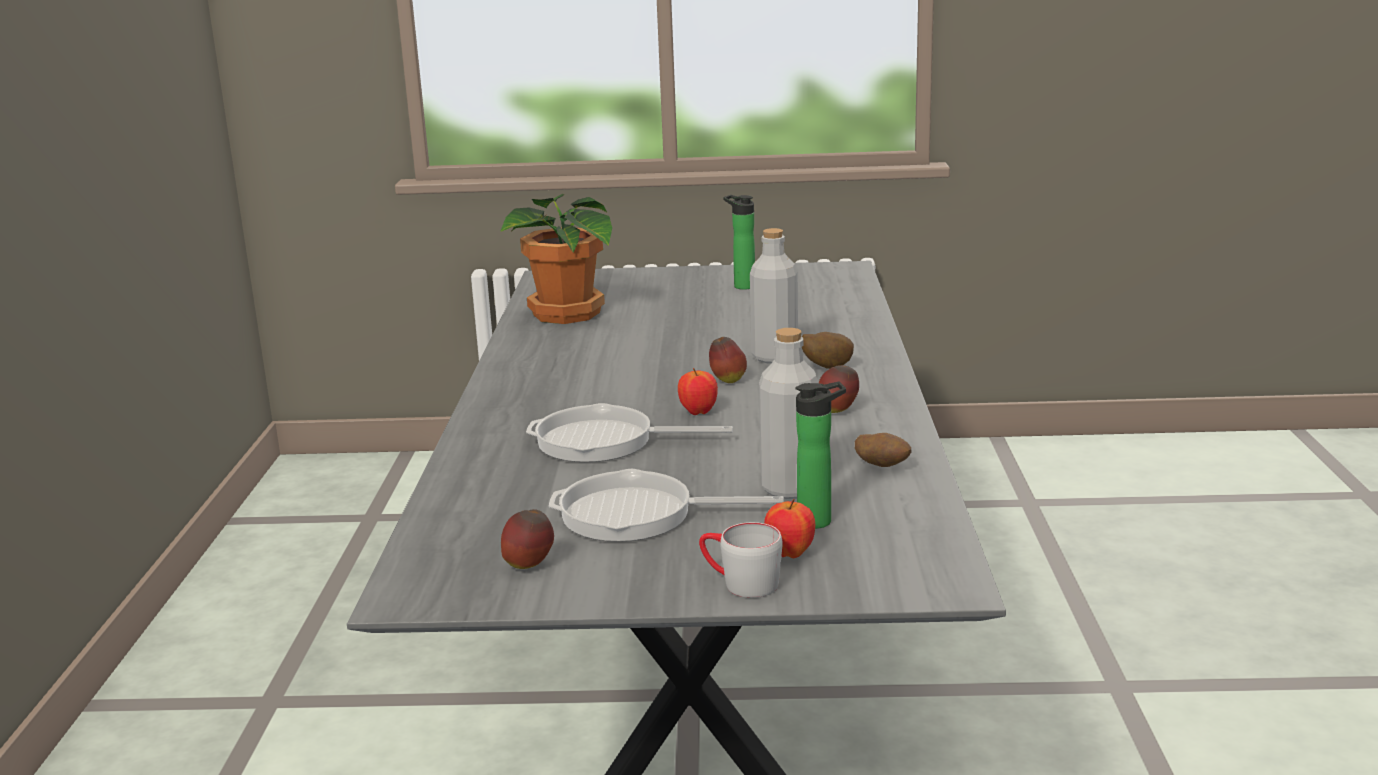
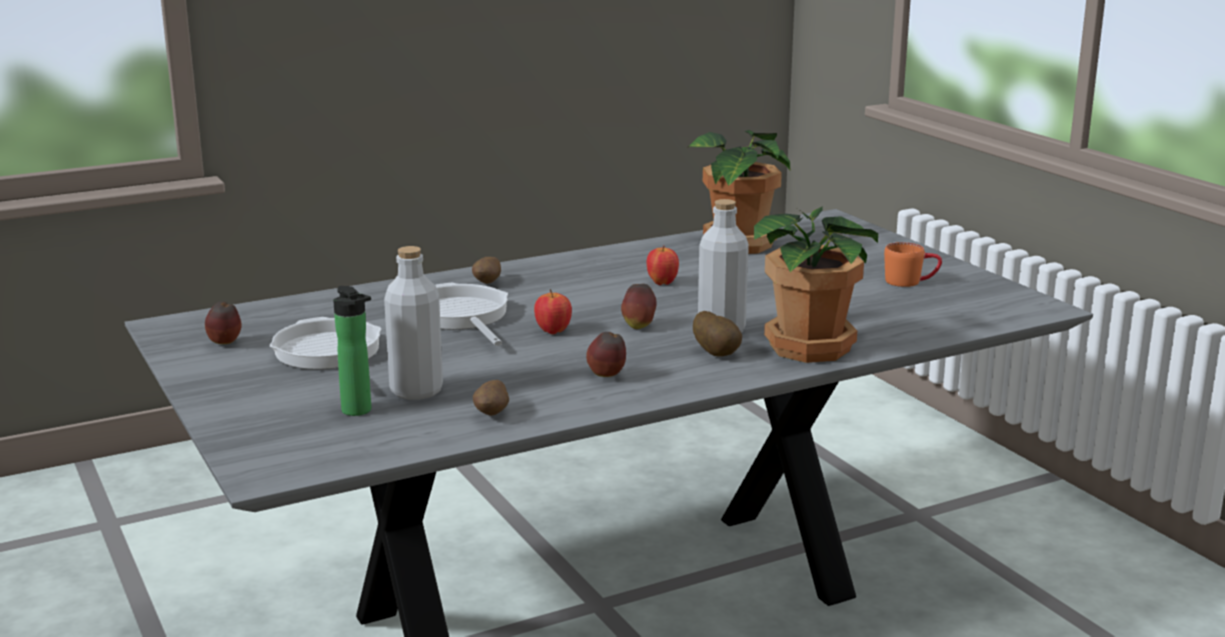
camera: 60 degrees right, 0 degrees up
grey mug [699,522,783,598] -> none
bottle [724,195,755,290] -> orange mug [884,242,942,287]
apple [764,499,815,558] -> apple moved to [647,246,679,285]
none -> potato [472,257,501,284]
none -> potted plant [754,206,878,363]

